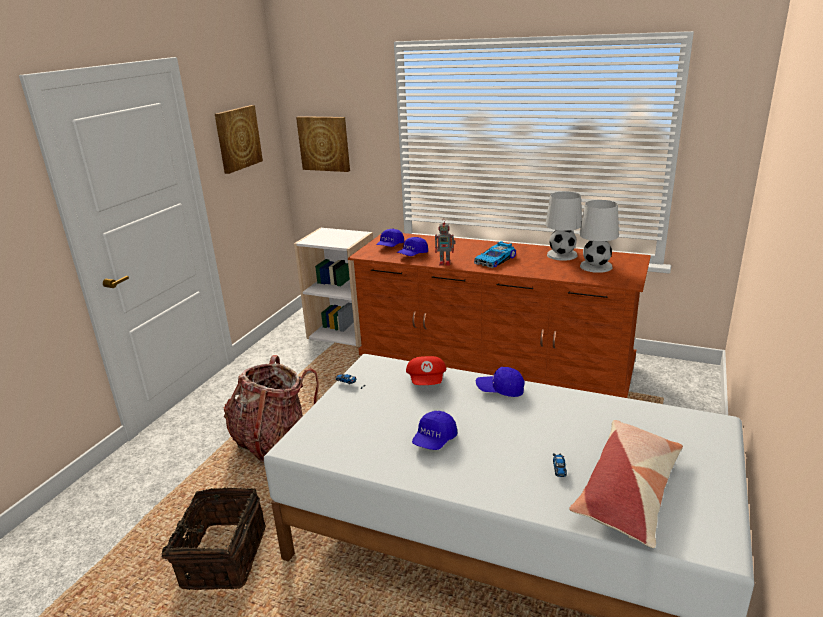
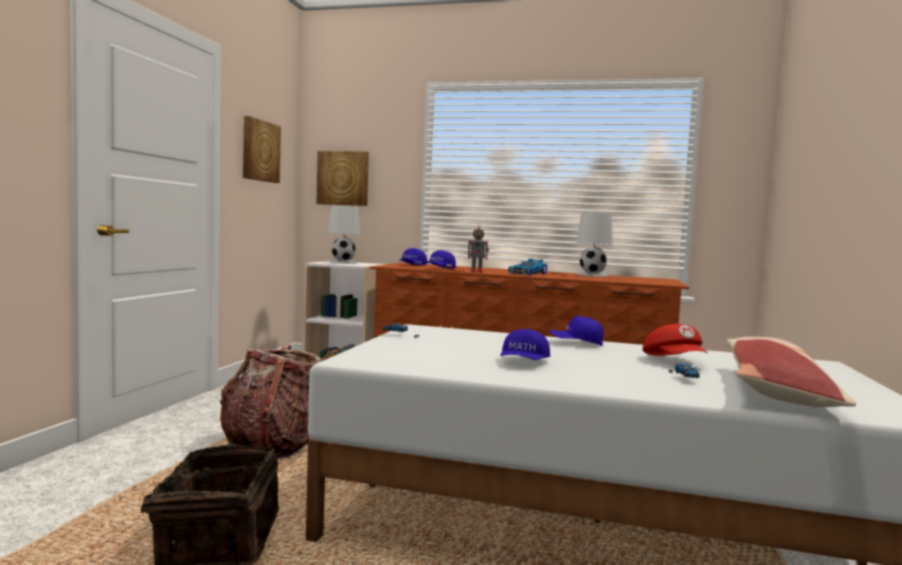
camera: 10 degrees left, 20 degrees down
red cap [406,356,447,385] -> red cap moved to [642,324,708,356]
white table lamp [579,200,619,273] -> white table lamp moved to [328,206,360,264]

